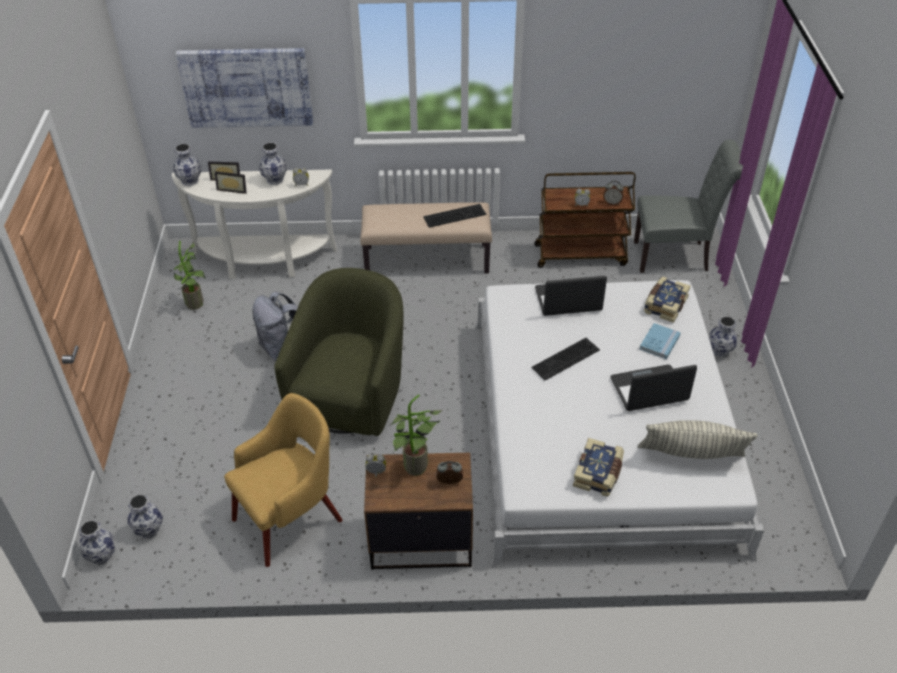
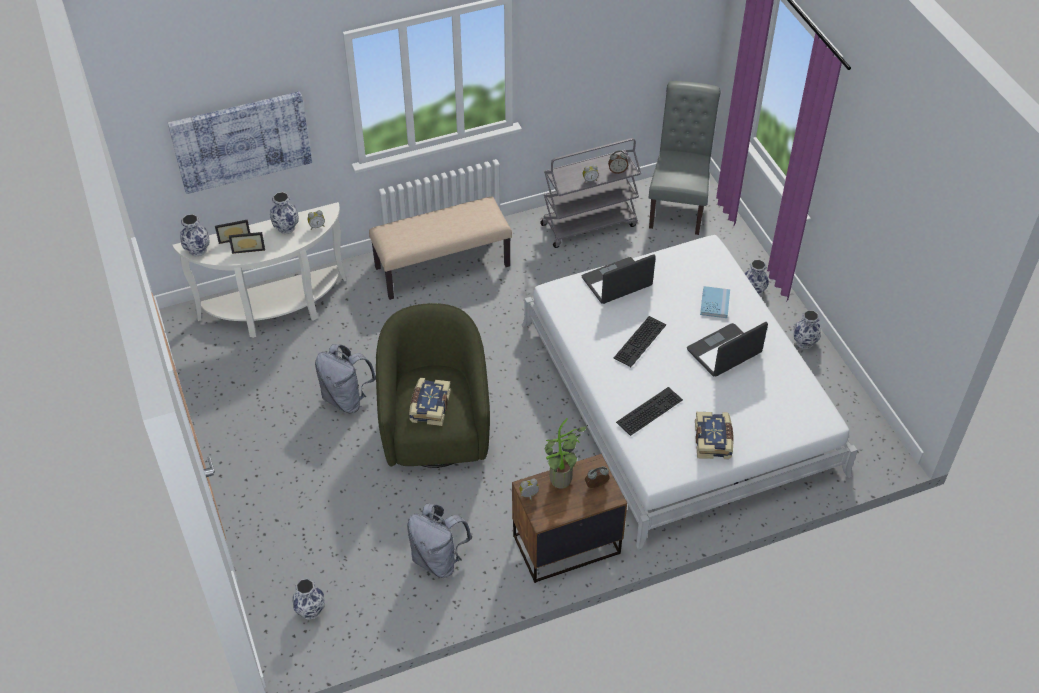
camera: 20 degrees left, 5 degrees up
vase [79,520,115,565] -> vase moved to [794,310,821,349]
potted plant [174,241,206,310] -> none
yellow armchair [224,393,342,567] -> grey backpack [407,503,472,578]
keyboard [423,204,486,228] -> keyboard moved to [616,387,683,436]
brown cart [534,172,636,268] -> grey cart [540,138,641,248]
grey chair [634,139,743,273] -> grey chair turned 60 degrees counterclockwise [649,81,720,235]
pillow [638,420,758,459] -> none
book [644,277,691,323] -> book moved to [409,378,451,426]

